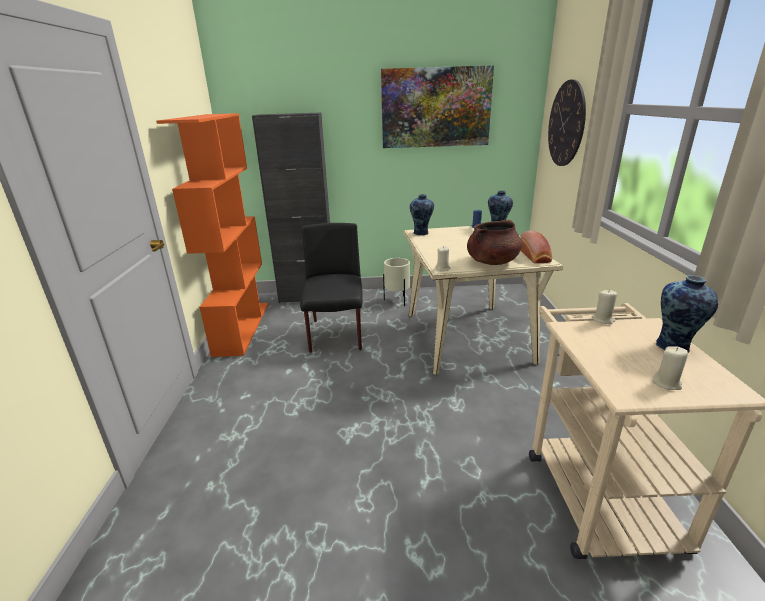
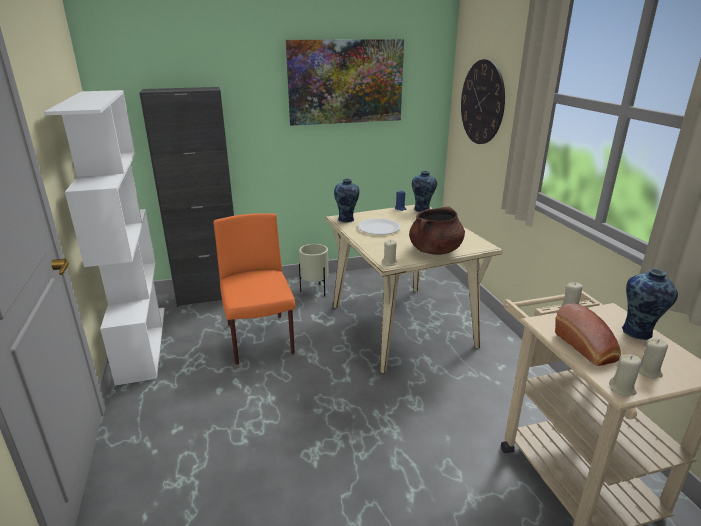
camera: 15 degrees left, 0 degrees up
orange bookcase [156,113,268,357] -> white bookcase [44,90,165,386]
black chair [300,223,363,353] -> orange chair [213,213,295,365]
bread [520,231,552,264] -> bread moved to [555,303,621,366]
none -> white plate [358,219,401,235]
none -> beige candle [609,354,641,396]

